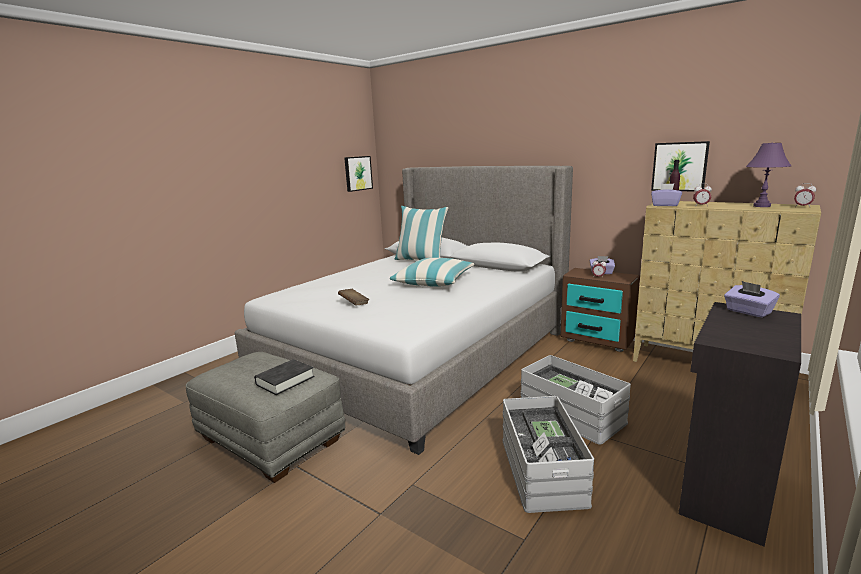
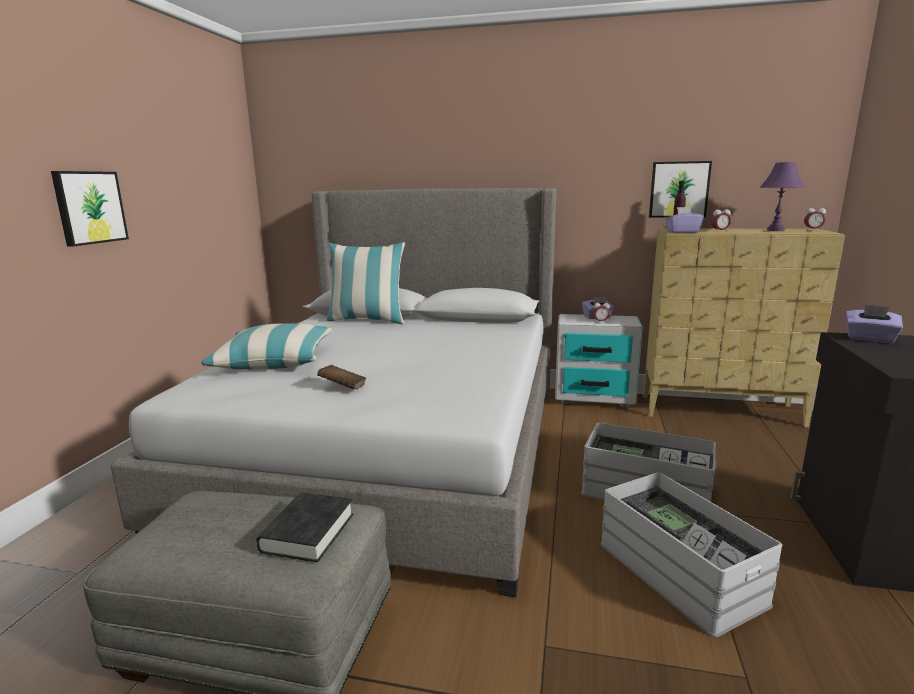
camera: 25 degrees left, 0 degrees up
picture [344,156,373,192] -> picture moved to [51,171,129,247]
pillow [390,258,474,287] -> pillow moved to [201,323,332,369]
brown nightstand [561,268,640,352] -> white nightstand [555,314,643,408]

